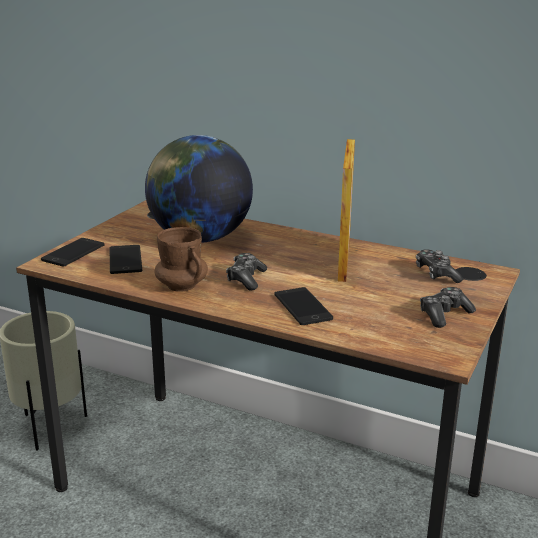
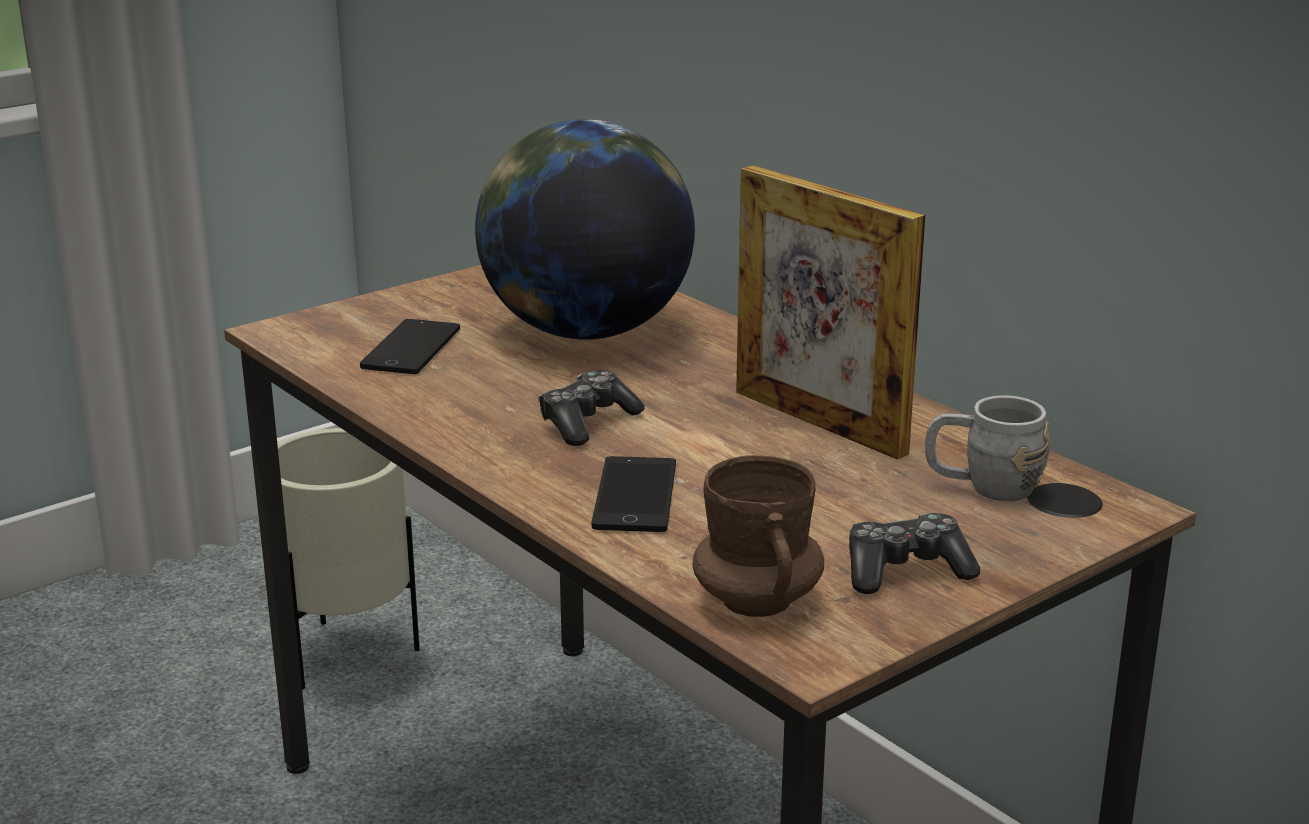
camera: 25 degrees right, 0 degrees up
phone [41,238,104,267] -> none
brown mug [155,227,208,292] -> brown mug moved to [692,455,824,617]
picture frame [338,139,355,282] -> picture frame turned 105 degrees clockwise [736,165,925,460]
game controller [416,249,463,283] -> grey mug [925,395,1050,501]

